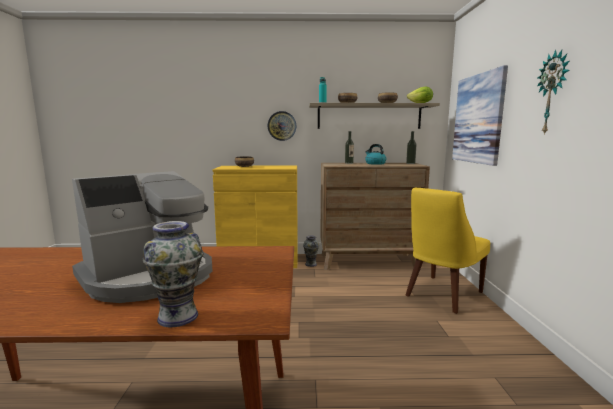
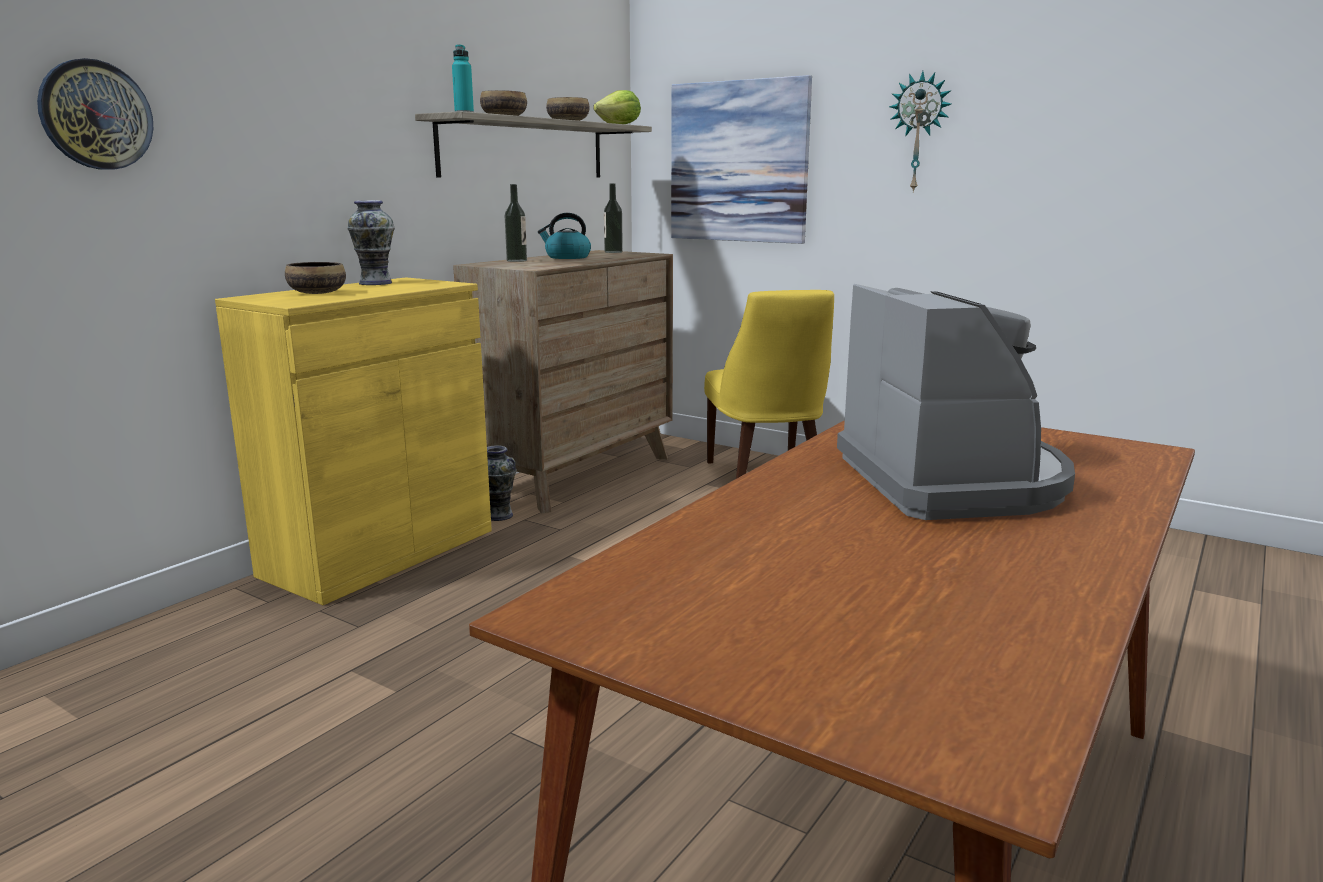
camera: 55 degrees left, 5 degrees up
vase [143,221,204,327] -> vase moved to [347,200,395,285]
wall clock [268,111,296,141] -> wall clock moved to [37,58,153,170]

